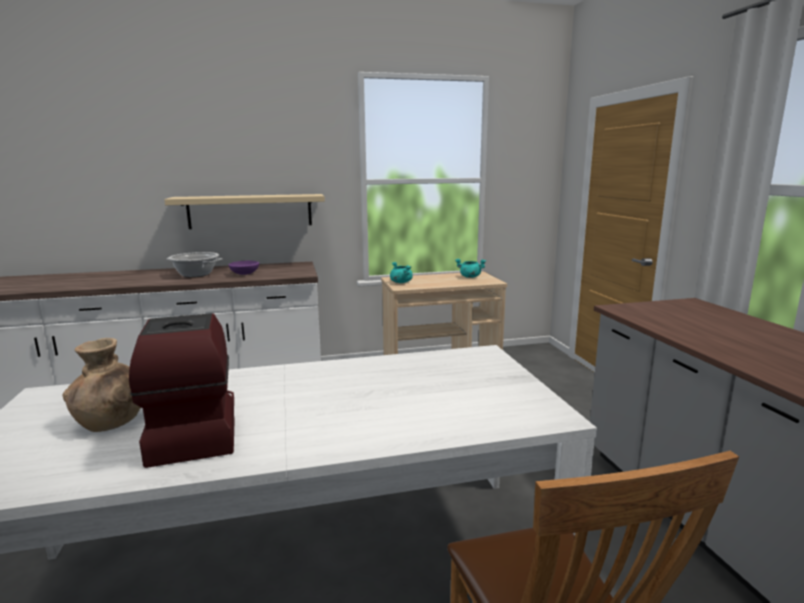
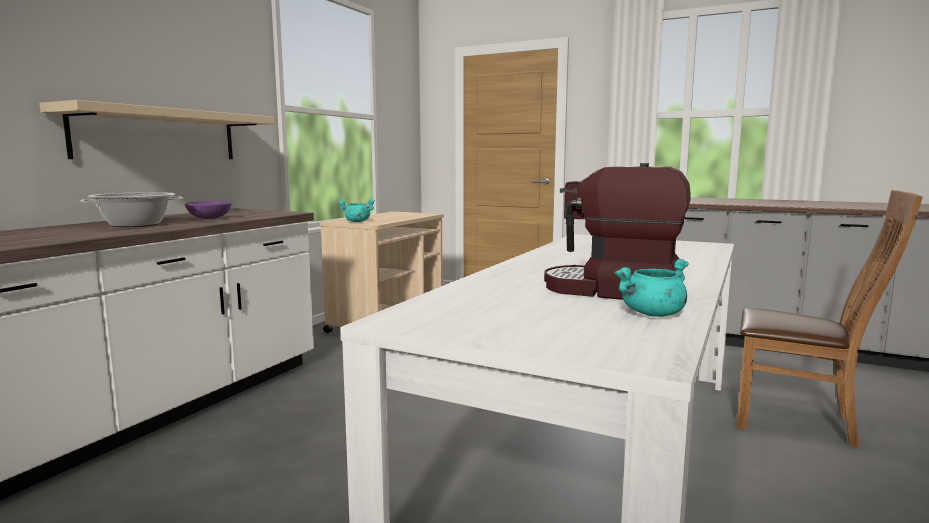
camera: 50 degrees left, 5 degrees down
brown vase [62,338,141,432] -> none
turquoise cooking pot [455,259,486,278] -> turquoise cooking pot moved to [615,259,689,317]

